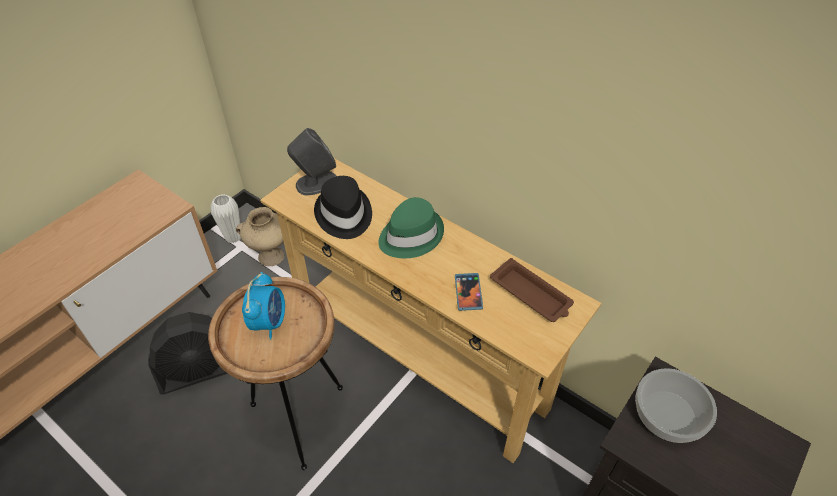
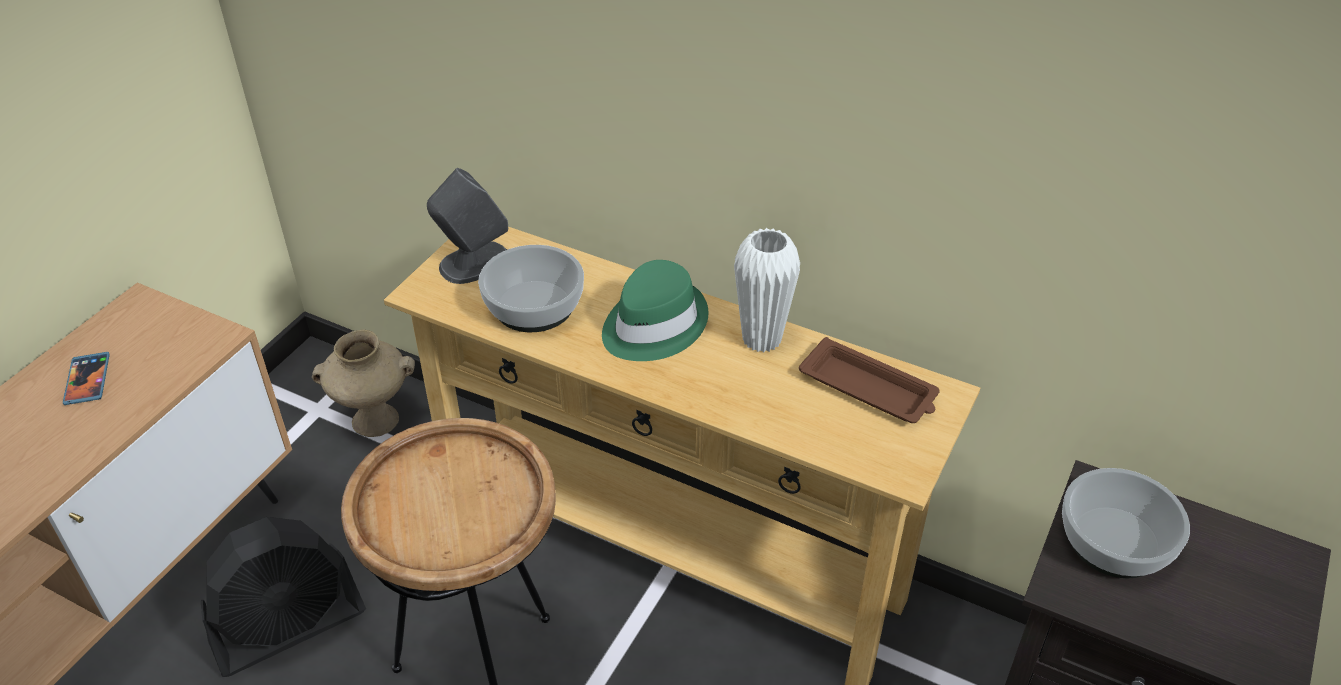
camera: 10 degrees left, 5 degrees down
white vase [211,194,241,243] -> white vase moved to [734,228,800,353]
alarm clock [242,272,285,340] -> none
black hat [314,176,372,239] -> bowl [478,245,584,332]
phone [455,273,483,311] -> phone moved to [63,352,110,405]

